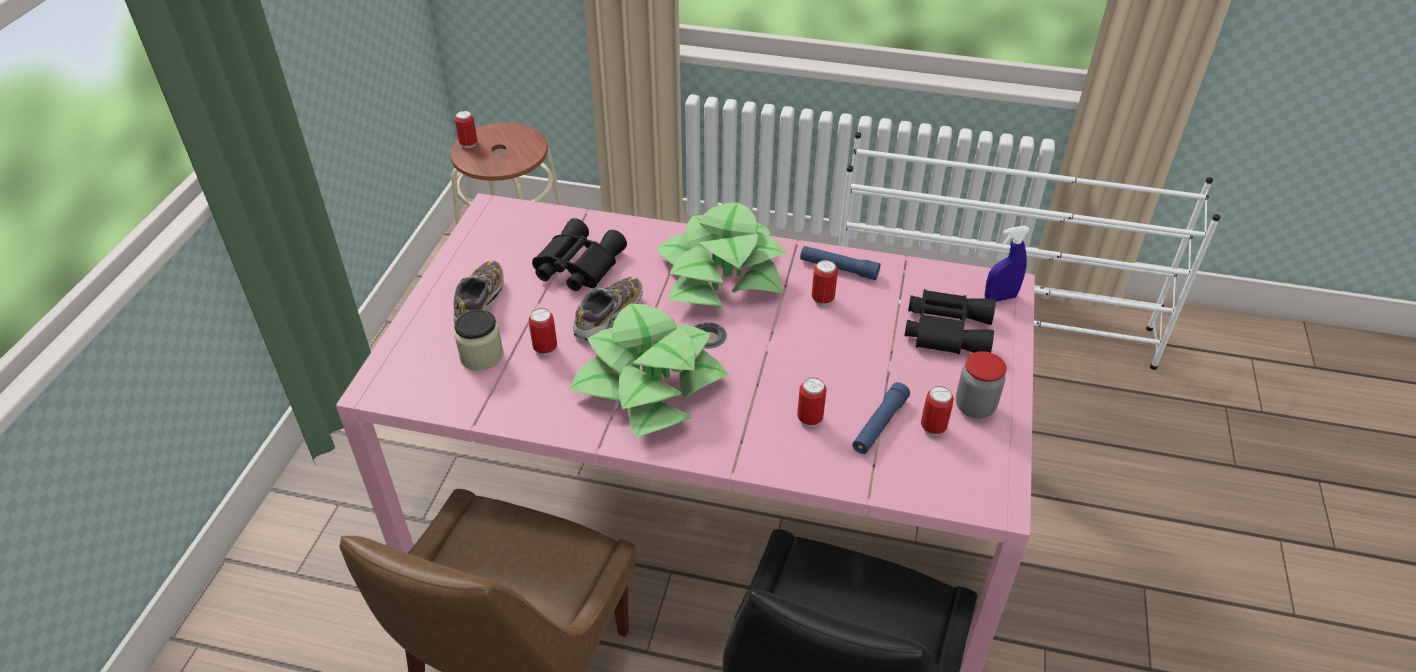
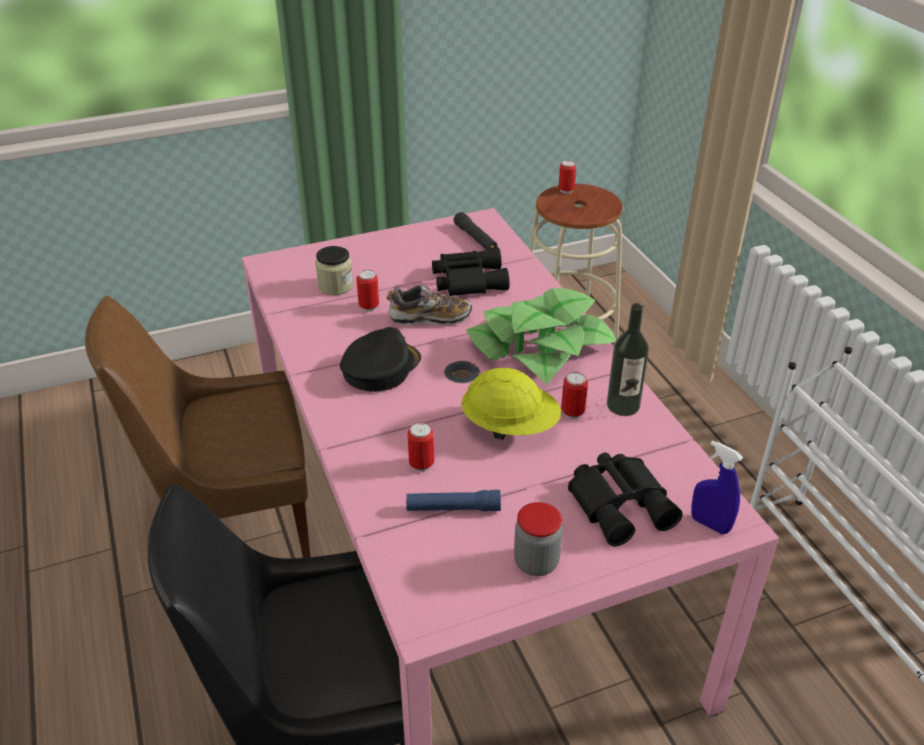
camera: 55 degrees right, 5 degrees down
shoe [453,260,504,325] -> none
potted plant [569,304,729,437] -> black cap [340,327,421,392]
blue flashlight [800,246,880,280] -> bottle [607,303,649,416]
can [921,386,954,435] -> none
none -> black flashlight [454,212,497,250]
none -> yellow hard hat [461,368,561,440]

